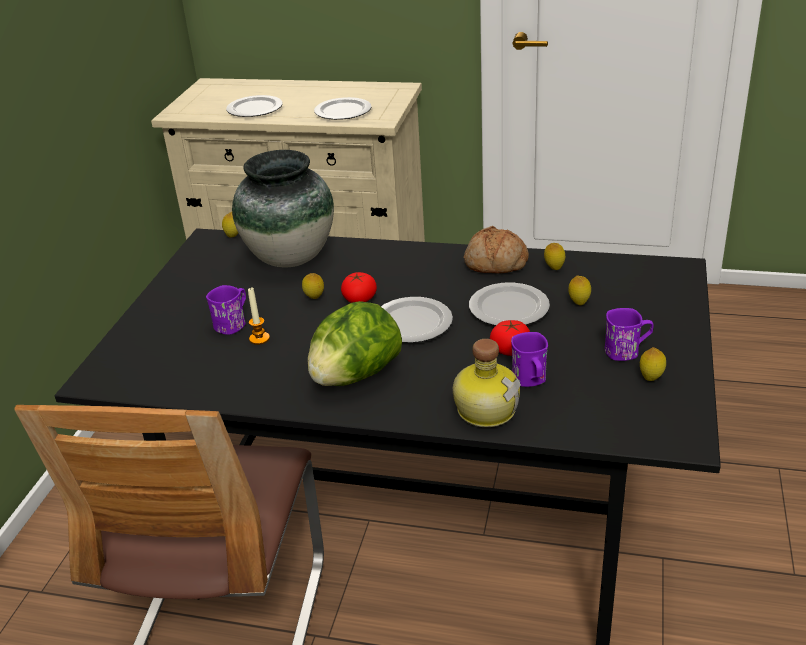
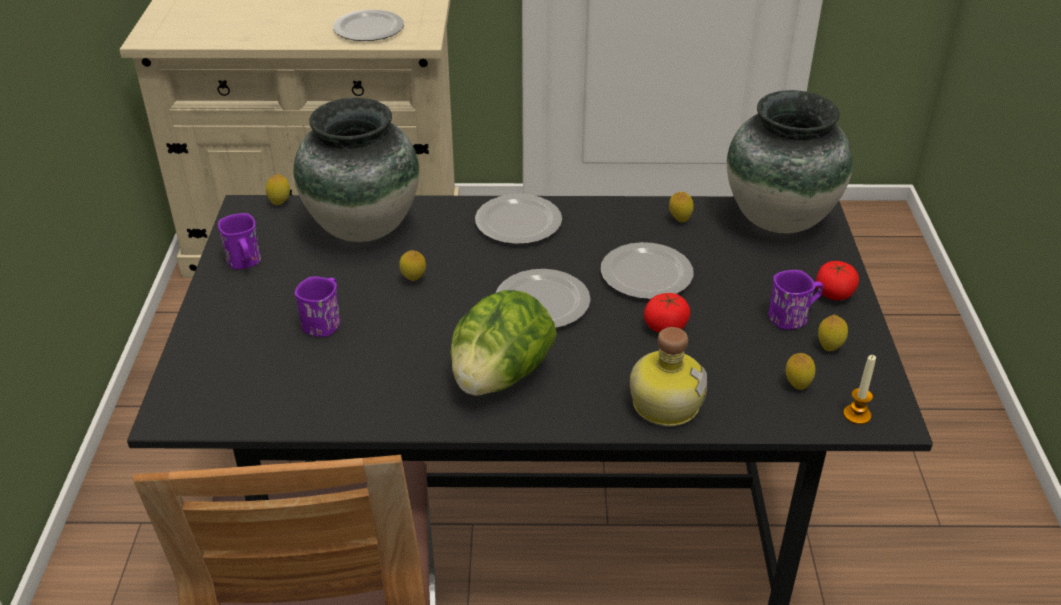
camera: 15 degrees left, 5 degrees up
plate [226,95,283,117] -> plate moved to [475,194,562,244]
candle [248,287,270,345] -> candle moved to [843,355,876,425]
tomato [341,272,377,303] -> tomato moved to [816,261,859,300]
bread [464,226,529,273] -> none
purple mug [511,332,548,387] -> purple mug moved to [218,213,261,269]
lemon [568,276,591,305] -> lemon moved to [786,353,815,390]
none -> vase [727,90,853,233]

